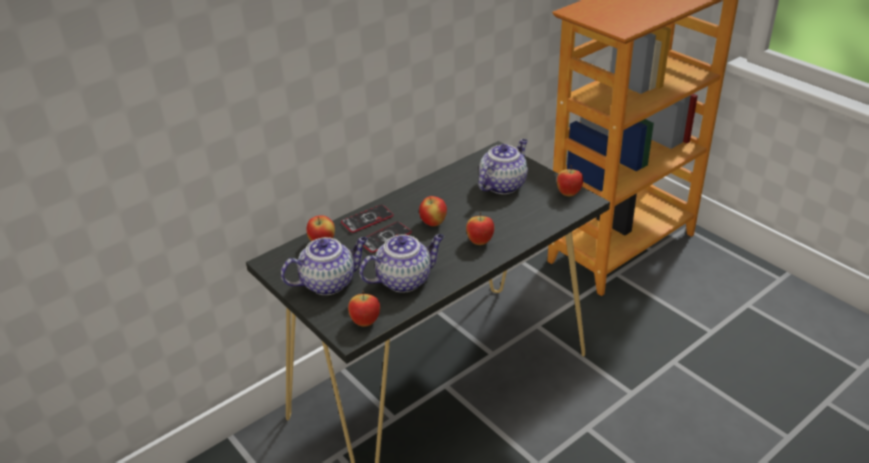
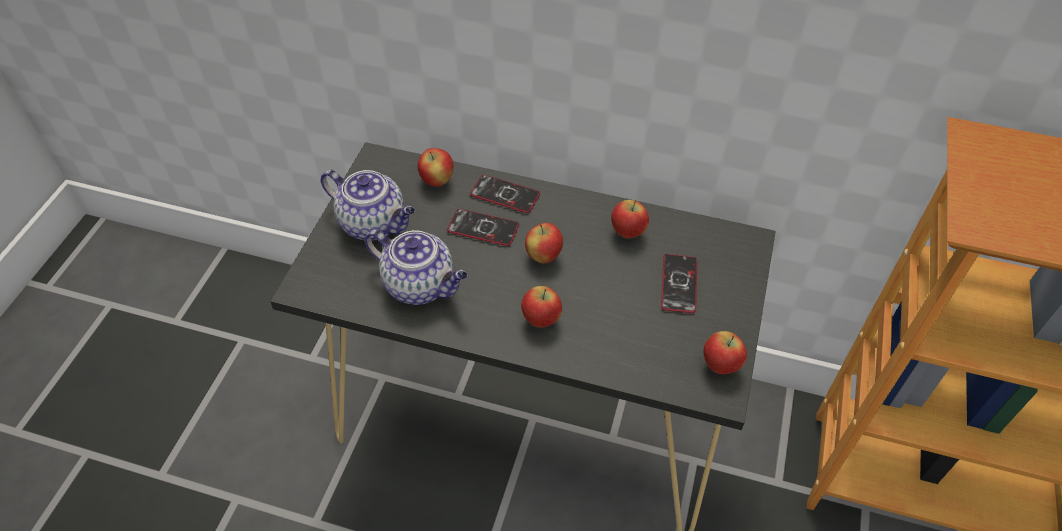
camera: 55 degrees right, 15 degrees up
apple [348,291,380,327] -> apple moved to [611,200,649,238]
teapot [478,139,528,194] -> phone [661,254,697,313]

